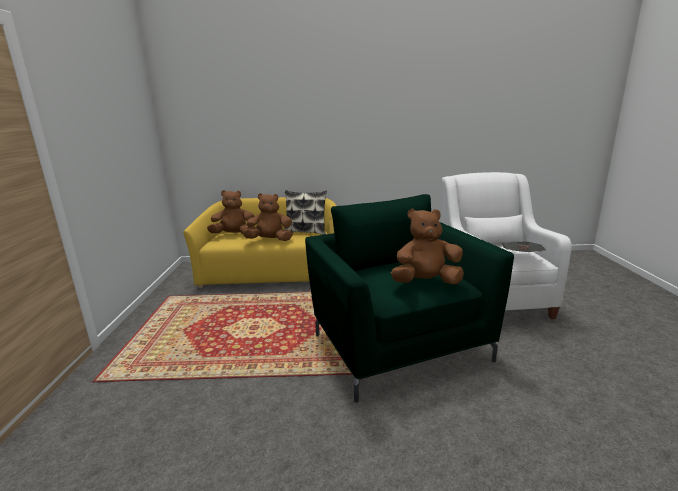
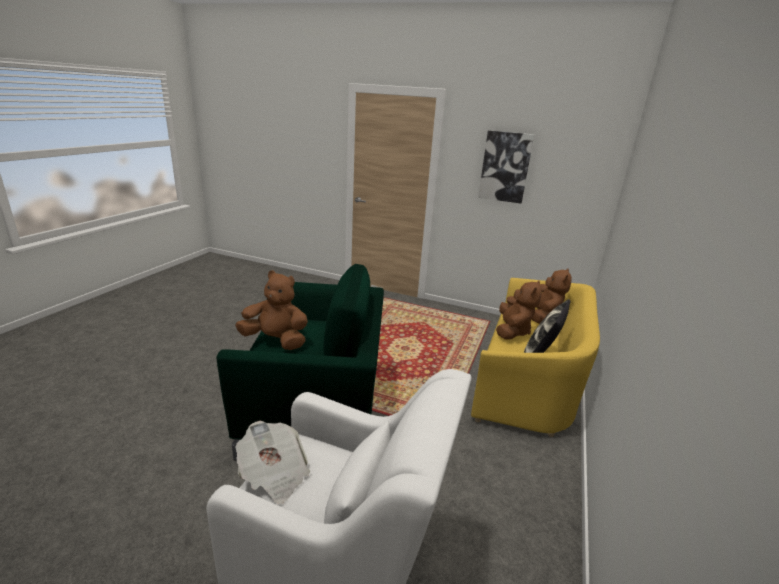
camera: 110 degrees right, 5 degrees up
brown plush toy [391,209,464,284] -> brown plush toy turned 90 degrees counterclockwise [235,270,308,350]
none -> picture [478,130,534,204]

